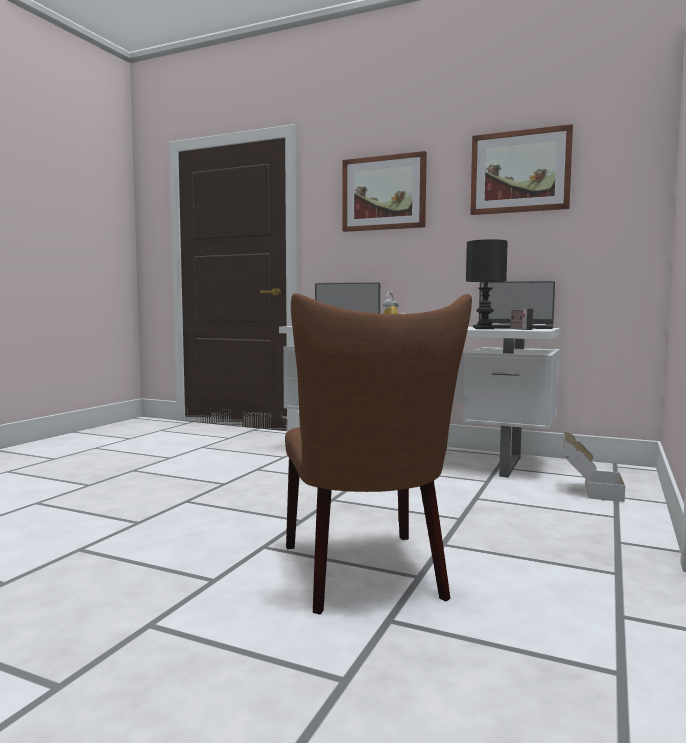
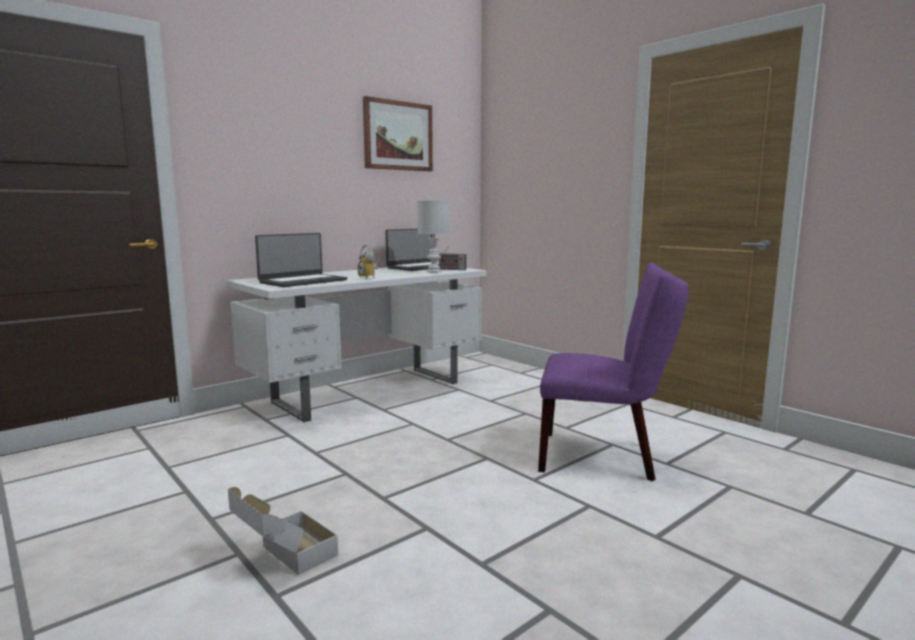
camera: 65 degrees left, 5 degrees up
brown chair [285,293,472,614] -> purple chair [538,263,688,481]
picture [342,151,427,232] -> none
black table lamp [466,239,508,329] -> white table lamp [417,201,450,273]
cardboard box [563,432,625,502] -> cardboard box moved to [228,487,338,575]

